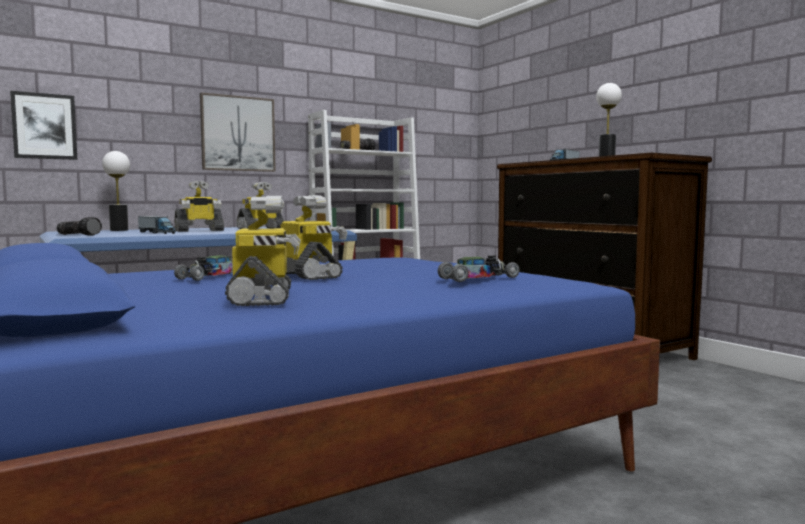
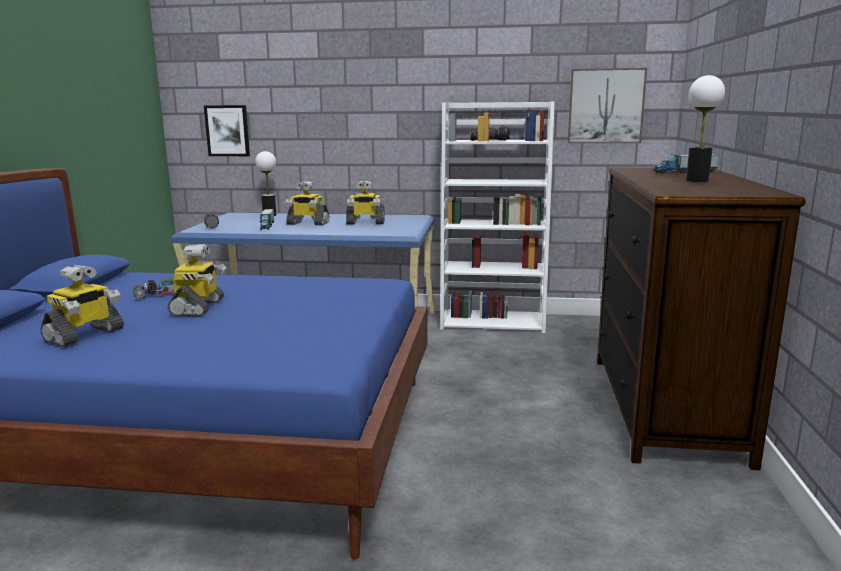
camera: 40 degrees right, 10 degrees up
picture [200,93,276,172] -> picture moved to [568,68,647,143]
toy car [438,255,520,282] -> none

